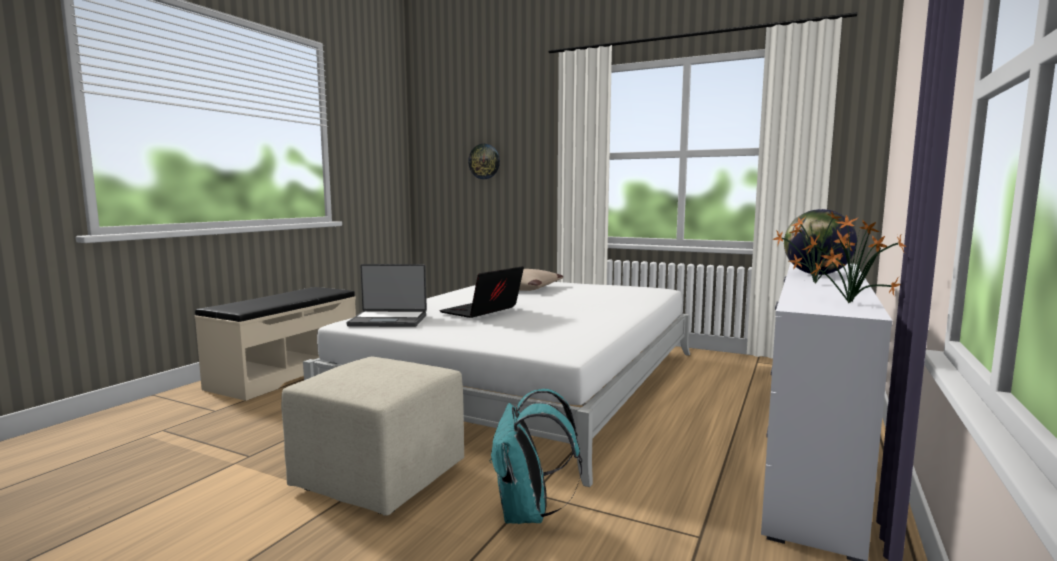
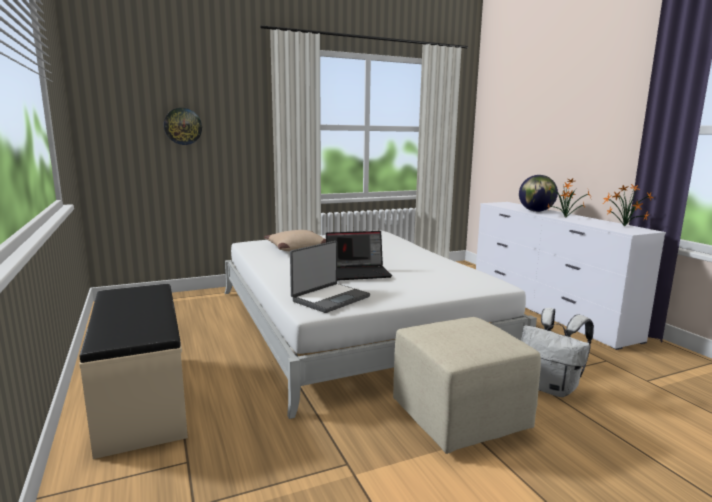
camera: 50 degrees left, 5 degrees up
laptop [439,266,524,318] -> laptop turned 90 degrees counterclockwise [326,231,392,281]
turquoise backpack [490,389,582,524] -> white backpack [521,308,594,397]

